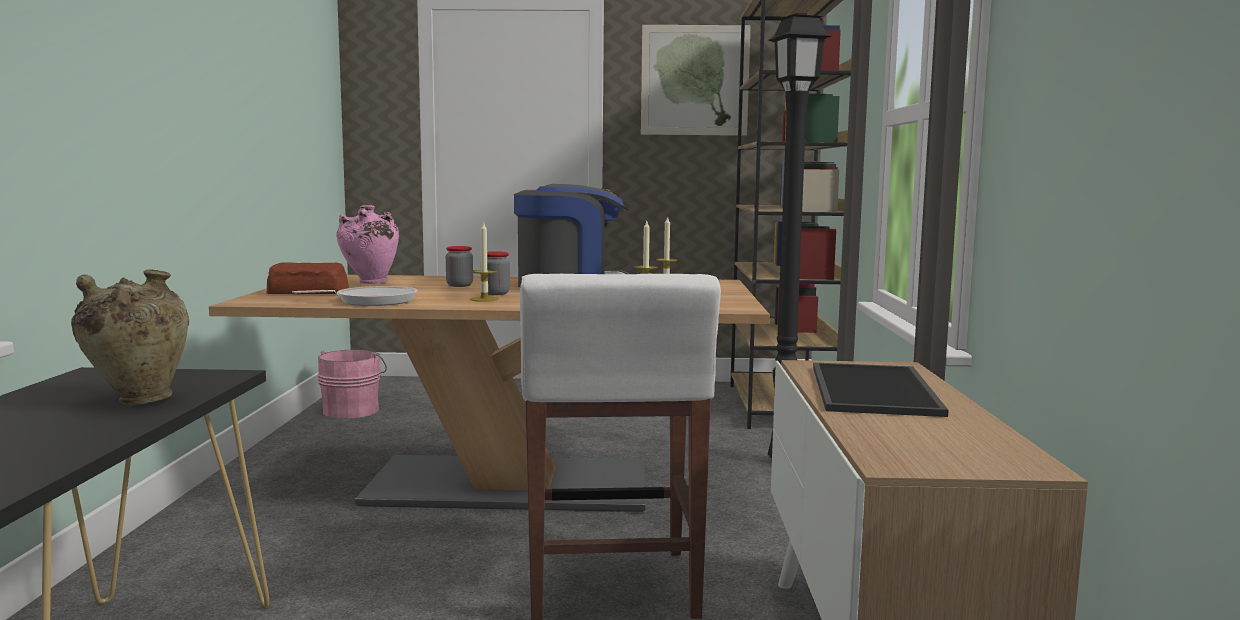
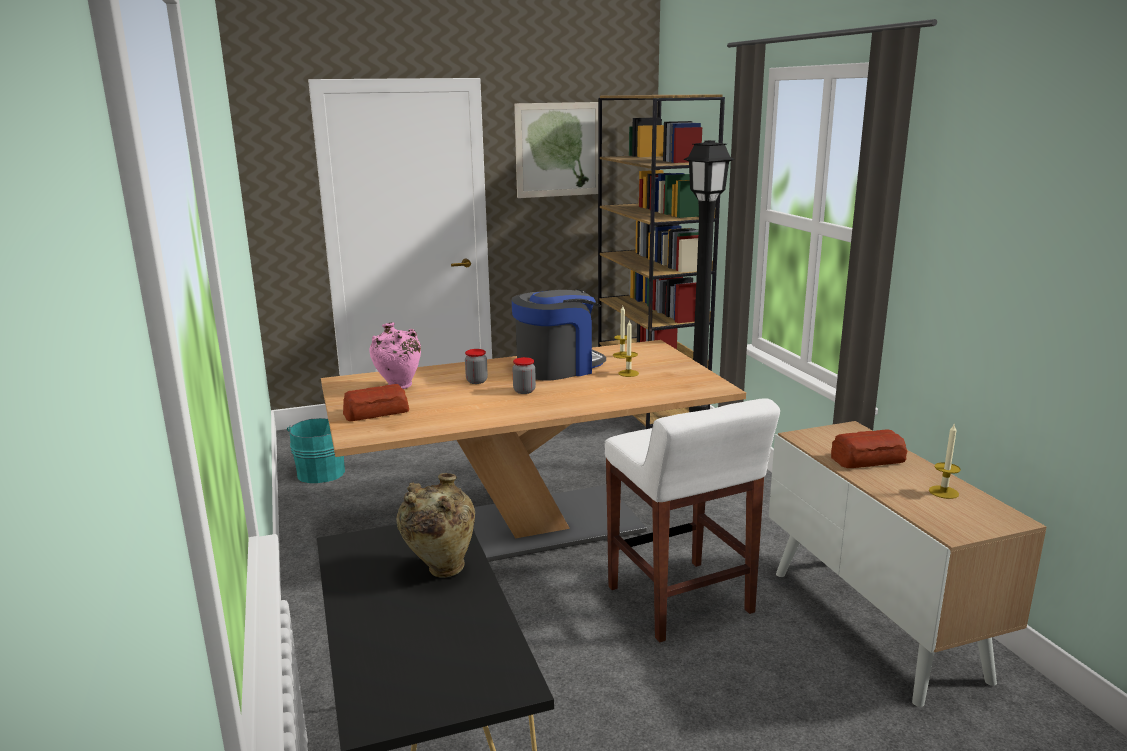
camera: 20 degrees left, 10 degrees up
frying pan [292,286,418,306] -> none
pink bucket [318,349,387,418] -> turquoise bucket [287,418,345,483]
candle [470,221,499,302] -> candle moved to [929,424,961,499]
tray [813,362,949,417] -> bread [831,430,907,468]

